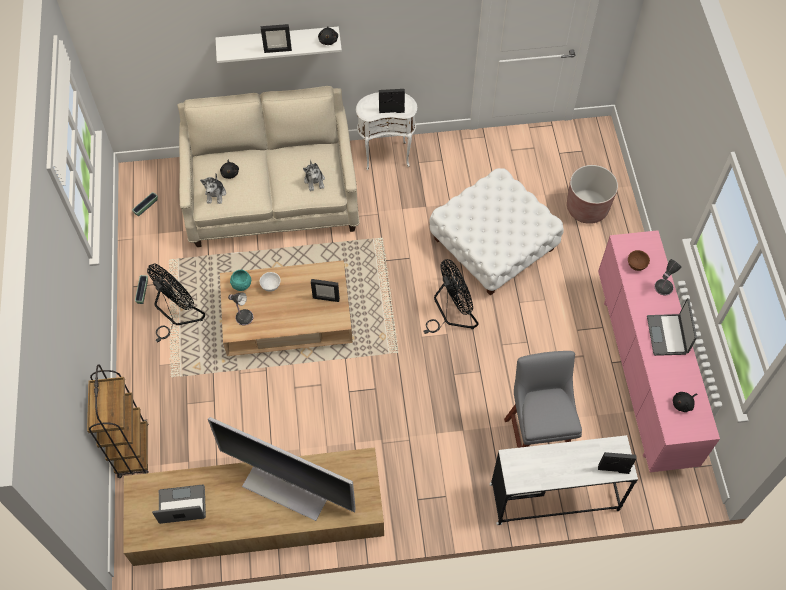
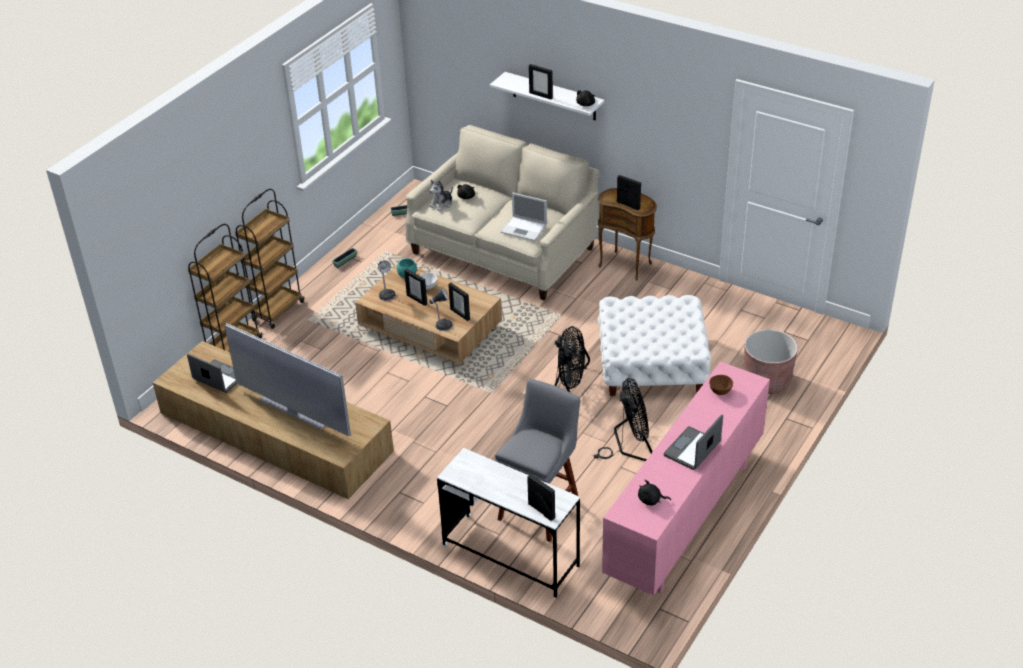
camera: 40 degrees right, 20 degrees down
black fan [147,264,205,343] -> black fan moved to [593,378,653,461]
television [208,417,356,521] -> television turned 150 degrees clockwise [225,323,351,436]
plush toy [303,160,325,191] -> laptop [501,193,547,241]
white side table [356,92,417,170] -> brown side table [598,188,657,280]
table lamp [654,259,682,295] -> table lamp moved to [429,288,453,331]
none -> brown cart [235,189,306,329]
none -> picture frame [404,269,427,306]

